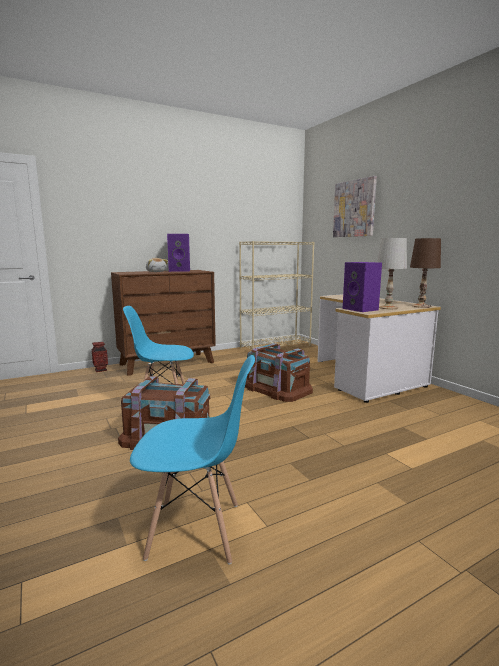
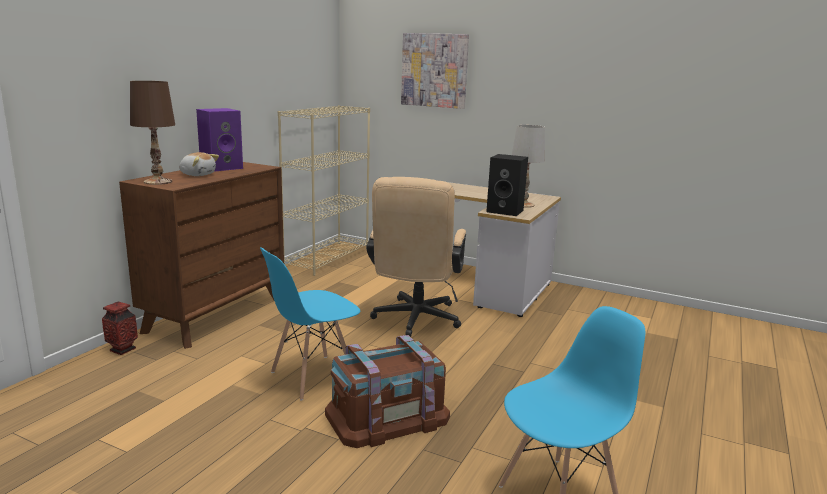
camera: 35 degrees left, 5 degrees up
brown storage box [245,343,313,402] -> beige office chair [366,177,466,337]
purple speaker [343,262,382,312] -> black speaker [486,154,528,216]
brown table lamp [410,238,441,308] -> brown table lamp moved to [130,81,175,185]

